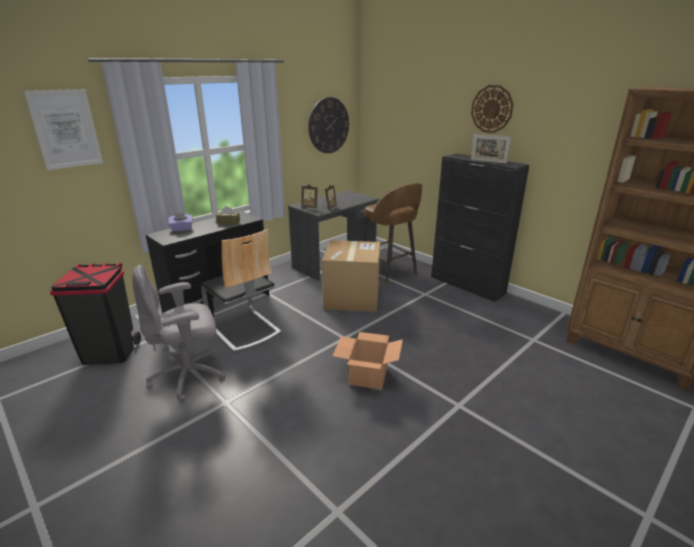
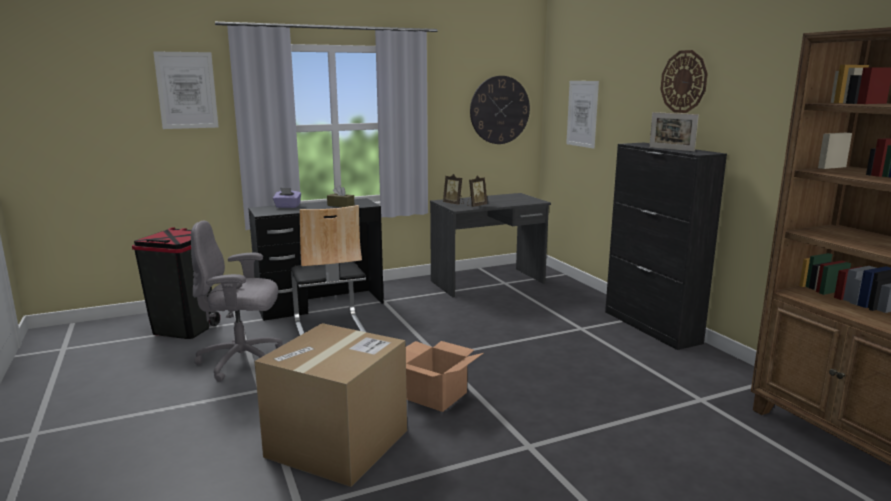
camera: 20 degrees right, 10 degrees down
cardboard box [322,240,380,312] -> cardboard box moved to [254,323,407,487]
brown stool [363,183,422,285] -> none
none -> picture [566,81,599,149]

